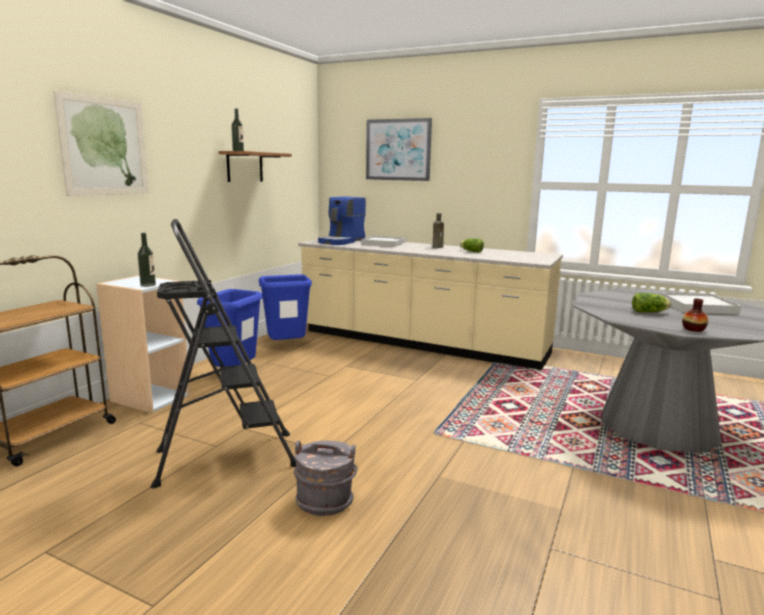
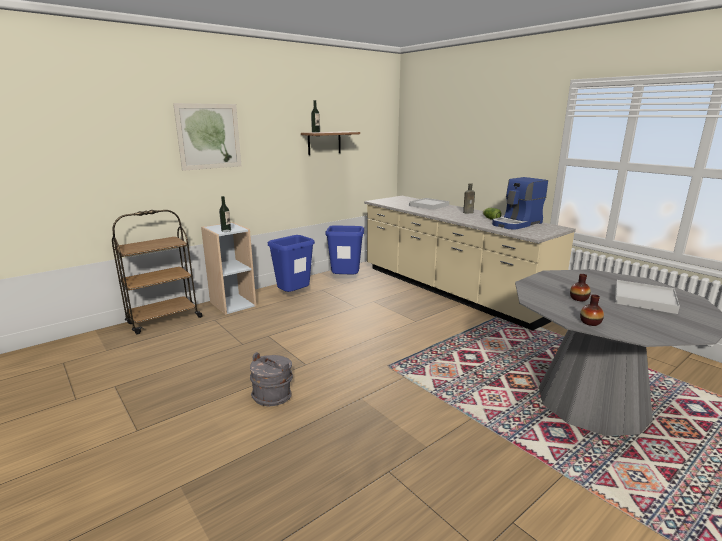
camera: 25 degrees right, 5 degrees up
step ladder [151,219,296,488] -> none
coffee machine [318,196,366,245] -> coffee machine moved to [492,177,548,230]
picture [366,118,432,181] -> none
lettuce [632,293,671,313] -> vase [570,274,591,301]

